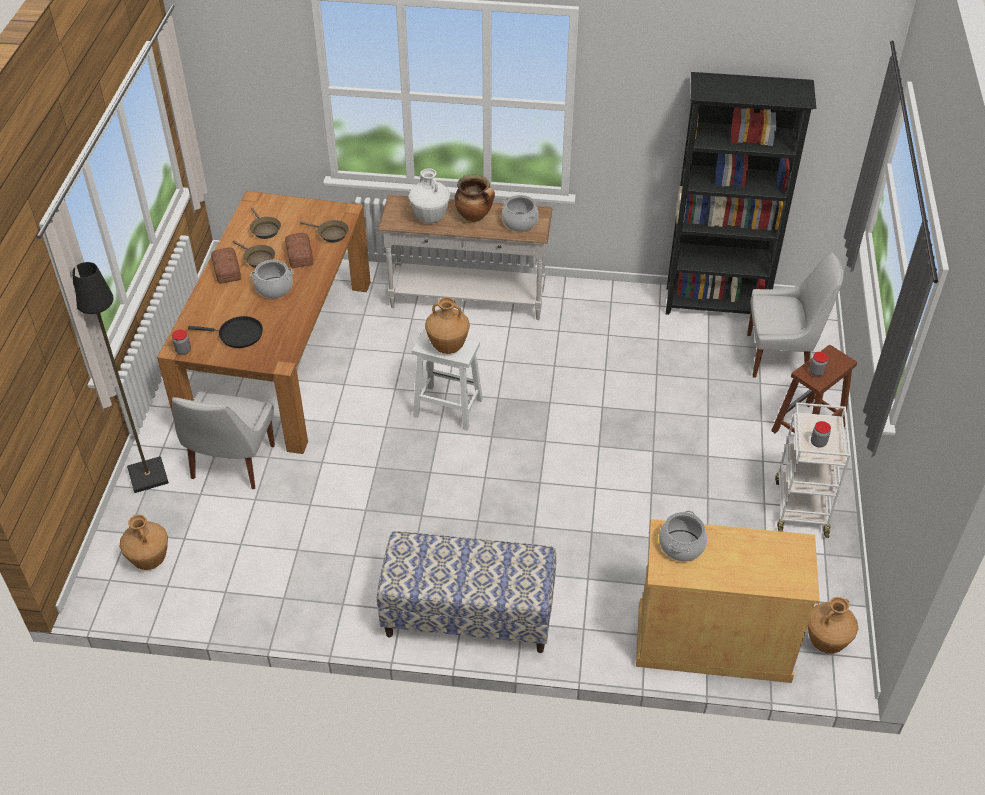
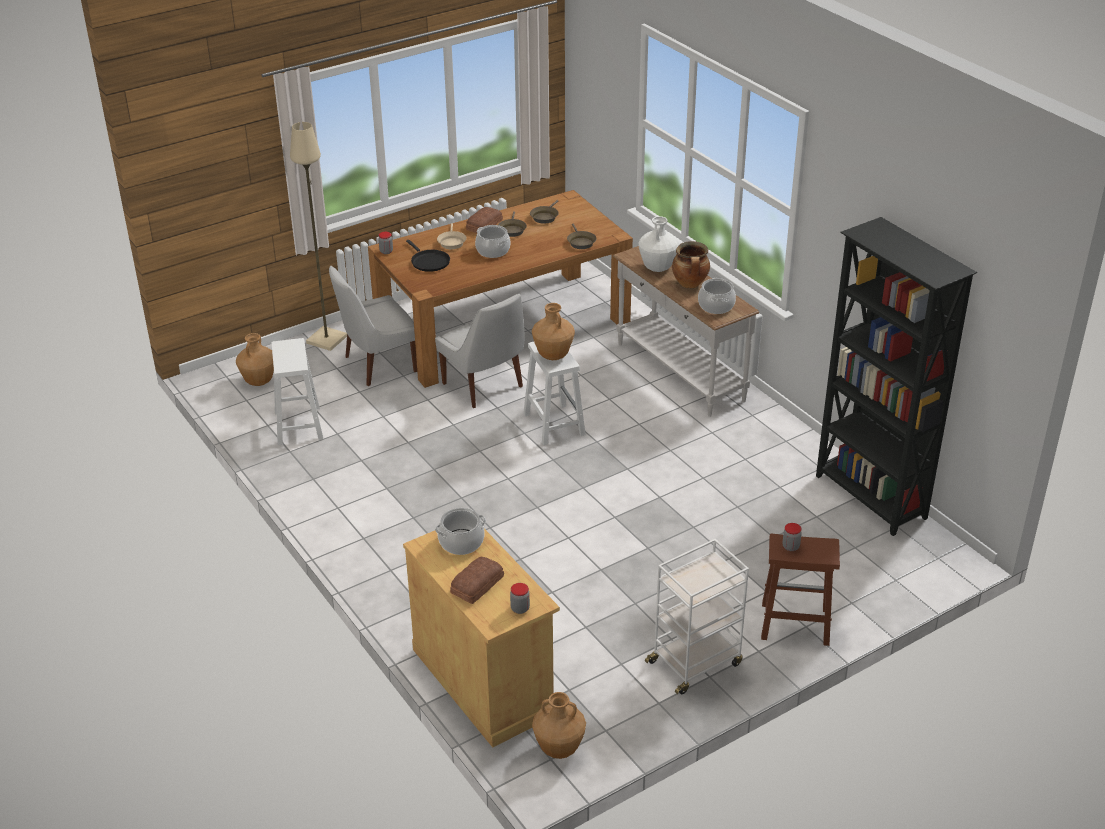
camera: 50 degrees right, 10 degrees down
black floor lamp [72,262,169,493] -> beige floor lamp [290,122,347,351]
bread [285,233,313,268] -> bread moved to [450,557,504,604]
bench [377,531,556,653] -> none
white chair [747,252,844,377] -> white chair moved to [435,294,524,408]
jar [811,421,831,448] -> jar moved to [510,583,530,614]
none -> white stool [271,338,323,445]
none -> beige frying pan [437,223,467,249]

